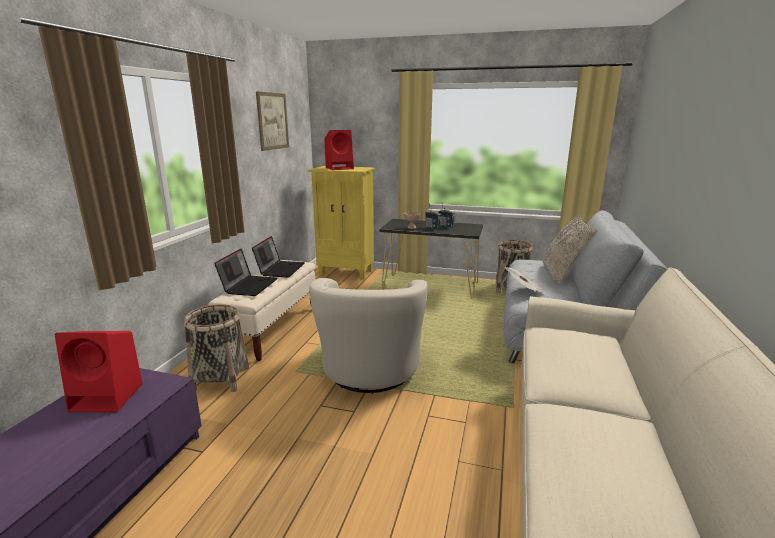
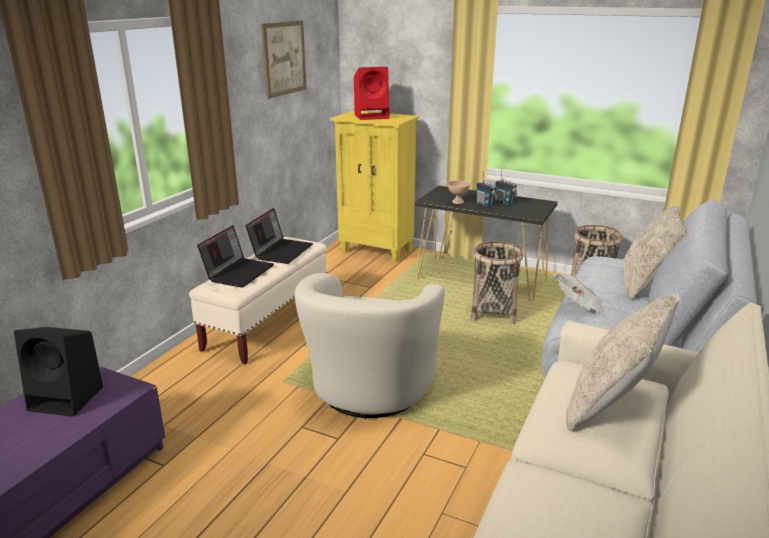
camera: 10 degrees right, 5 degrees up
red speaker [55,331,143,412] -> black speaker [14,327,103,417]
basket [184,304,249,392] -> basket moved to [471,241,523,324]
none -> beige pillow [566,294,681,430]

